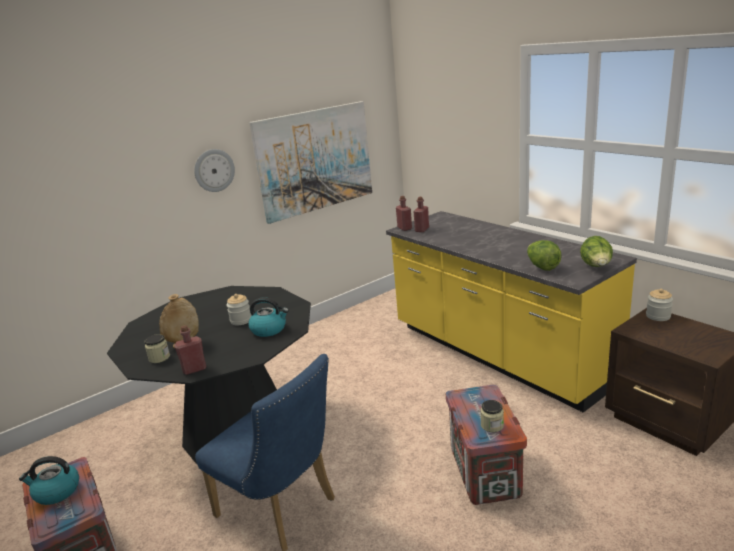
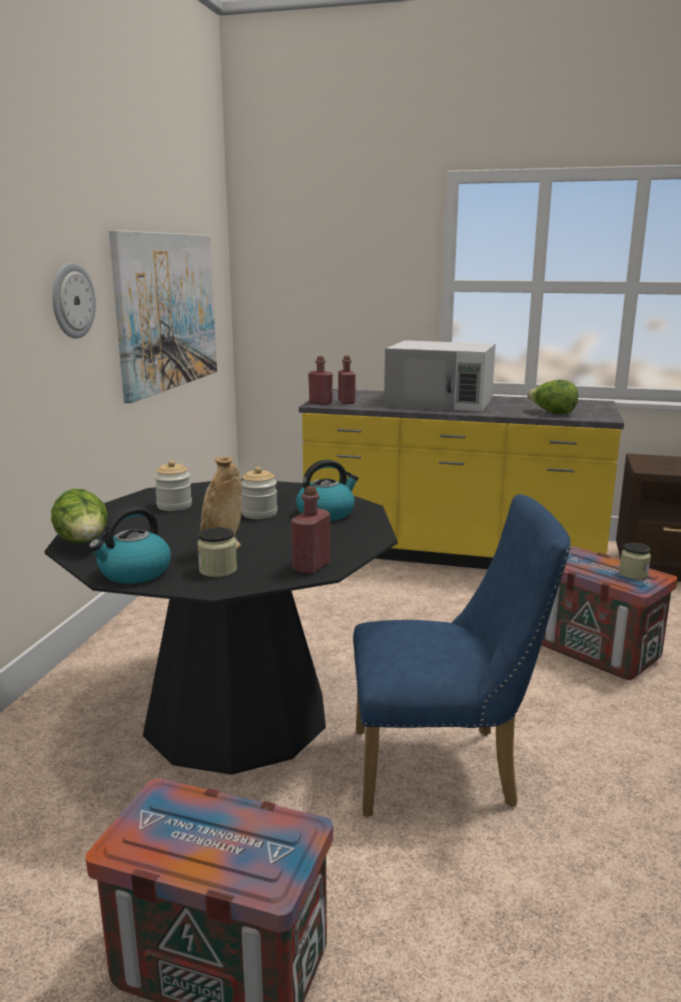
camera: 40 degrees left, 5 degrees down
kettle [19,456,79,505] -> kettle moved to [89,507,171,584]
lettuce [580,236,613,267] -> lettuce moved to [51,489,107,543]
jar [646,289,673,321] -> jar moved to [154,460,192,511]
none -> white microwave [384,340,495,411]

